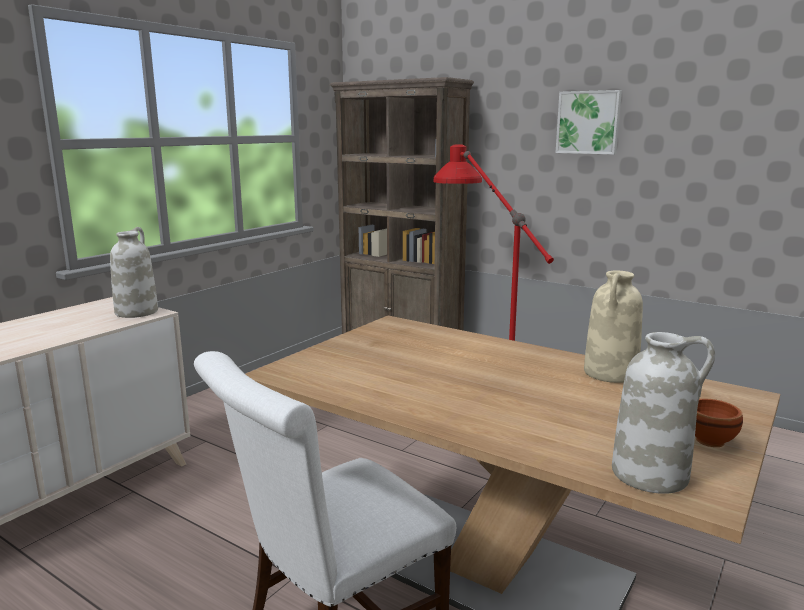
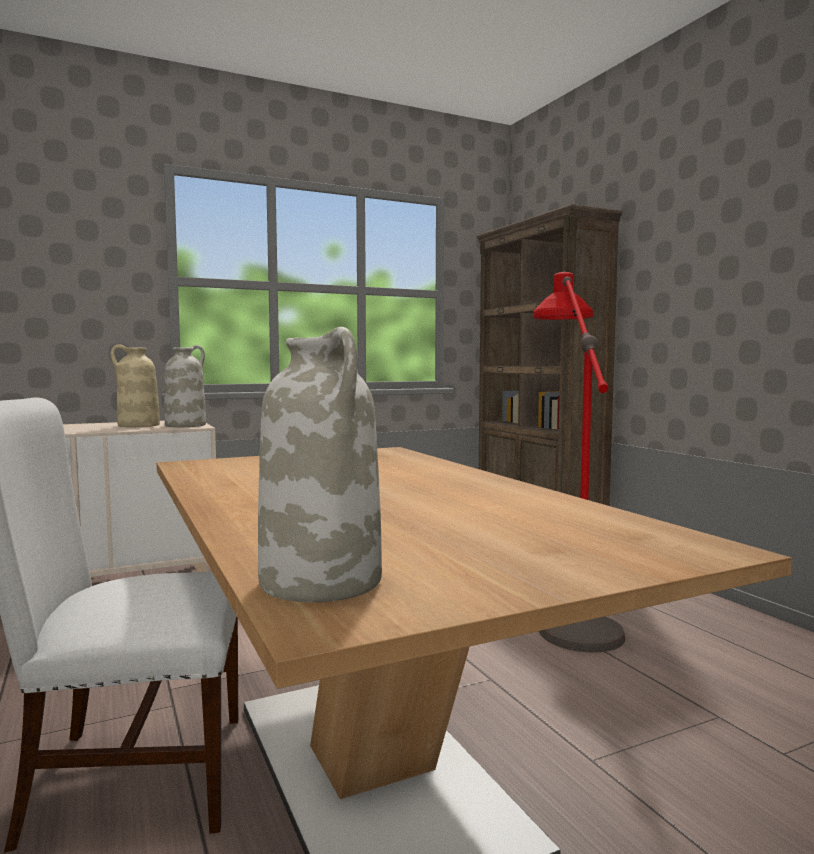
camera: 30 degrees right, 10 degrees down
picture [556,90,622,155] -> none
beige vase [584,271,643,383] -> beige vase moved to [111,344,160,427]
brown bowl [695,398,743,447] -> none

